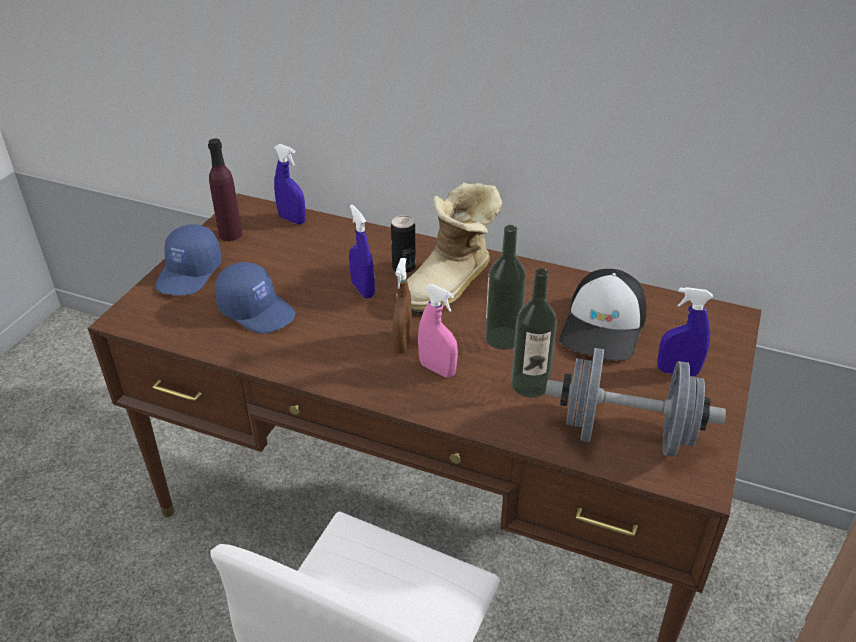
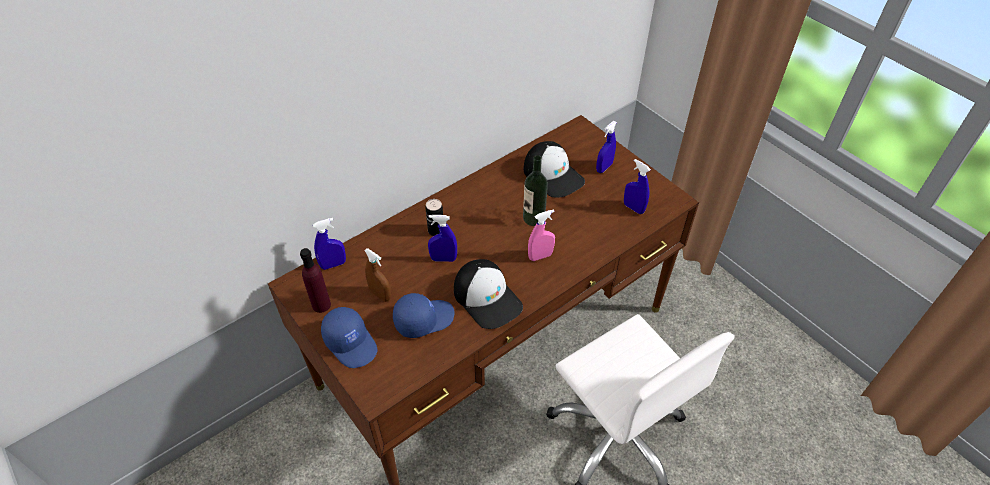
camera: 60 degrees left, 10 degrees up
brown spray bottle [393,258,412,353] -> brown spray bottle moved to [364,248,391,302]
boot [396,182,502,314] -> none
bottle [511,268,557,398] -> none
grey dumbbell [545,348,726,457] -> blue spray bottle [624,159,651,214]
none -> cap [454,259,523,329]

